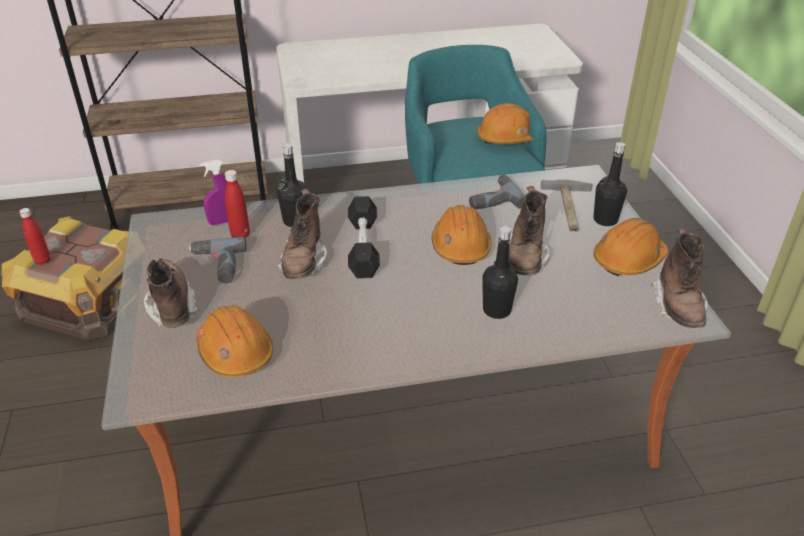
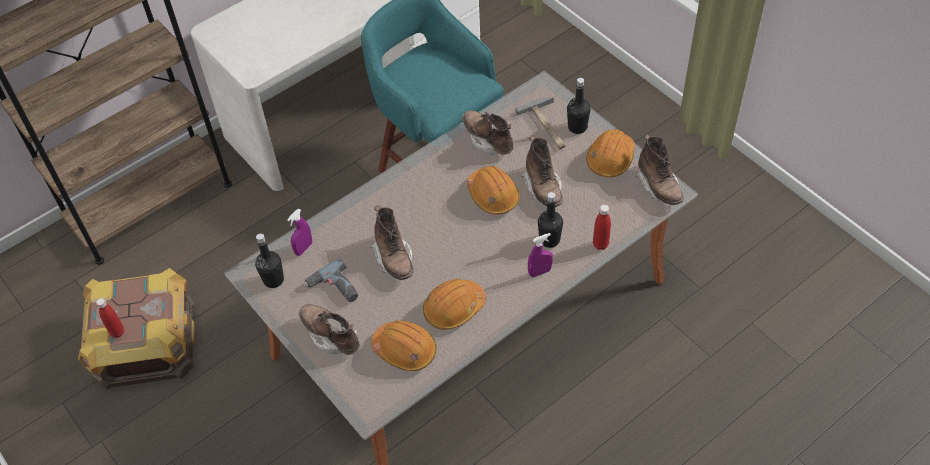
camera: 25 degrees left, 15 degrees up
red bottle [225,170,250,238] -> red bottle moved to [593,204,611,250]
black bottle [277,143,307,227] -> black bottle moved to [255,233,284,288]
black dumbbell [348,196,380,278] -> none
power drill [469,175,525,209] -> brown boot [462,110,513,156]
orange hard hat [477,103,533,144] -> orange hard hat moved to [423,279,486,330]
none -> purple spray bottle [528,233,553,277]

